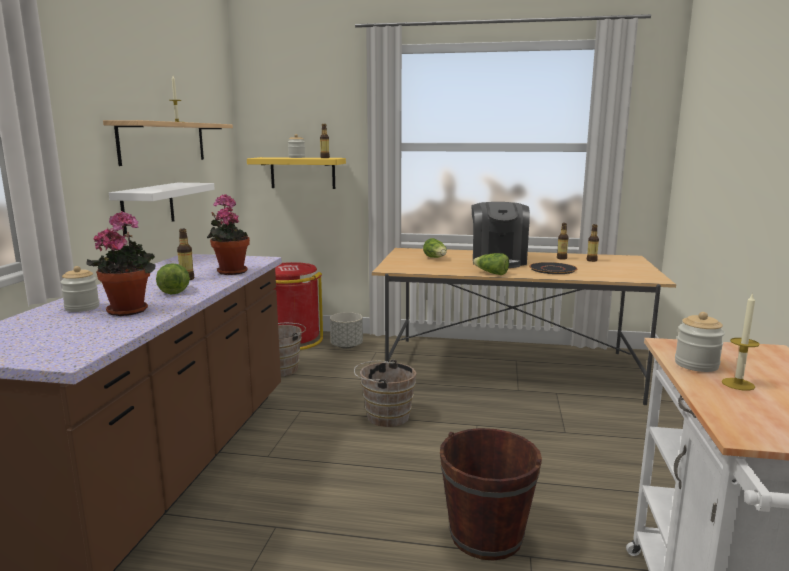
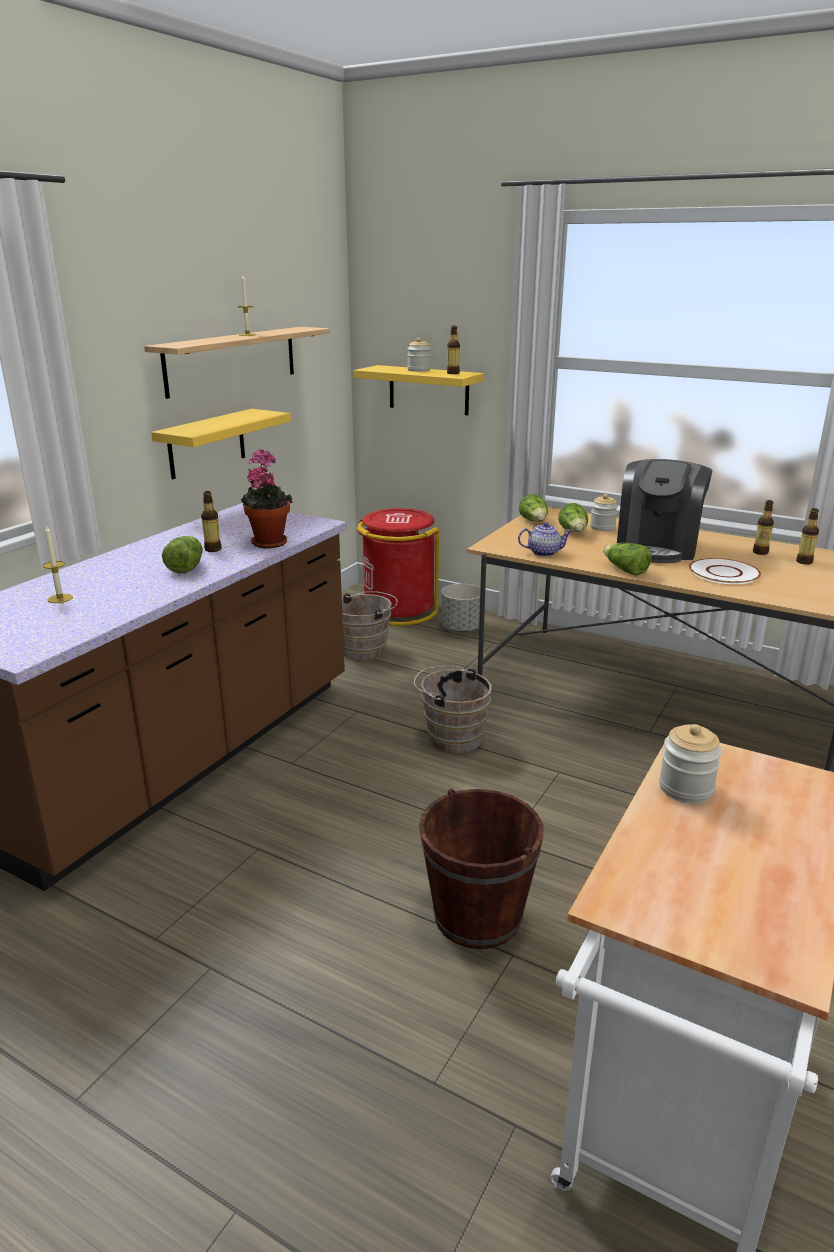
camera: 20 degrees right, 10 degrees up
jar [60,266,99,312] -> jar moved to [590,494,618,531]
potted plant [87,211,156,316] -> none
white shelf [109,183,215,234] -> yellow shelf [151,409,291,479]
black plate [529,262,577,274] -> white plate [689,558,761,584]
candle [722,292,760,391] -> candle moved to [43,525,73,603]
none -> teapot [518,522,572,557]
none -> lettuce [519,494,548,522]

